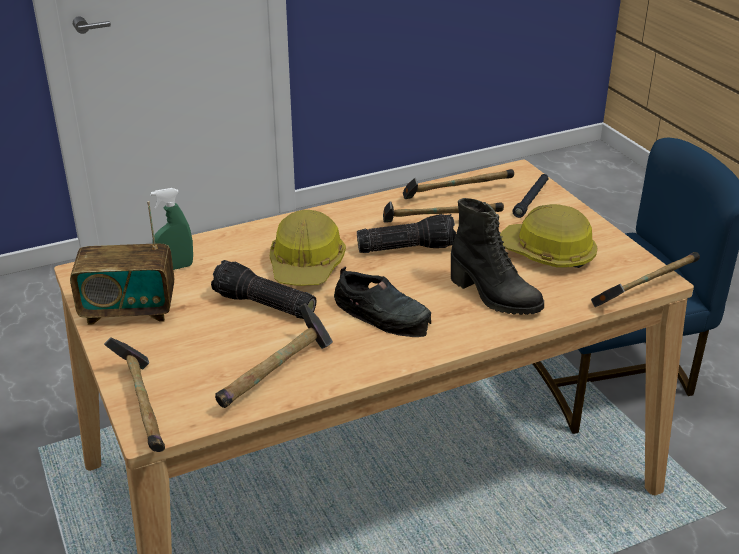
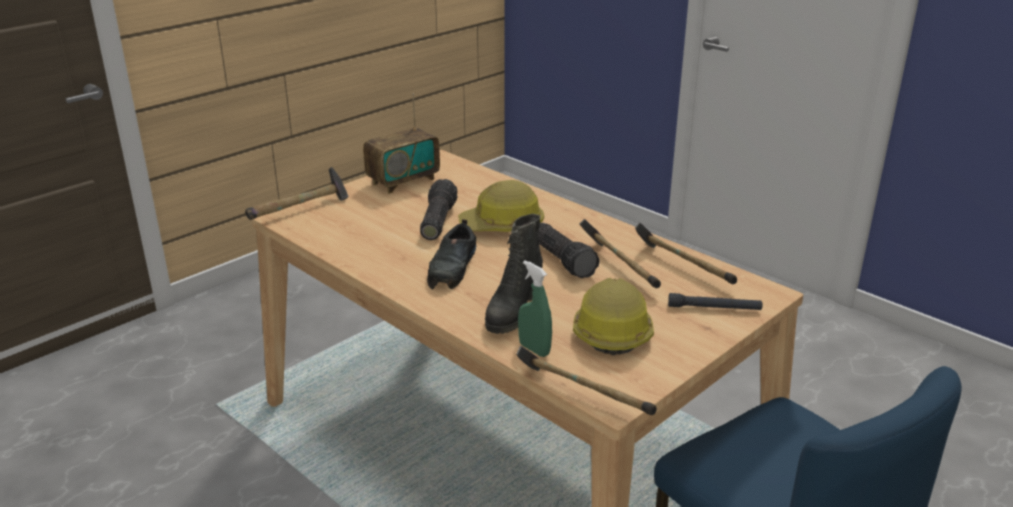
camera: 70 degrees right, 5 degrees down
radio [70,201,174,325] -> radio turned 105 degrees counterclockwise [363,93,440,194]
green spray bottle [150,188,193,270] -> green spray bottle moved to [518,260,552,357]
hammer [215,304,333,408] -> none

